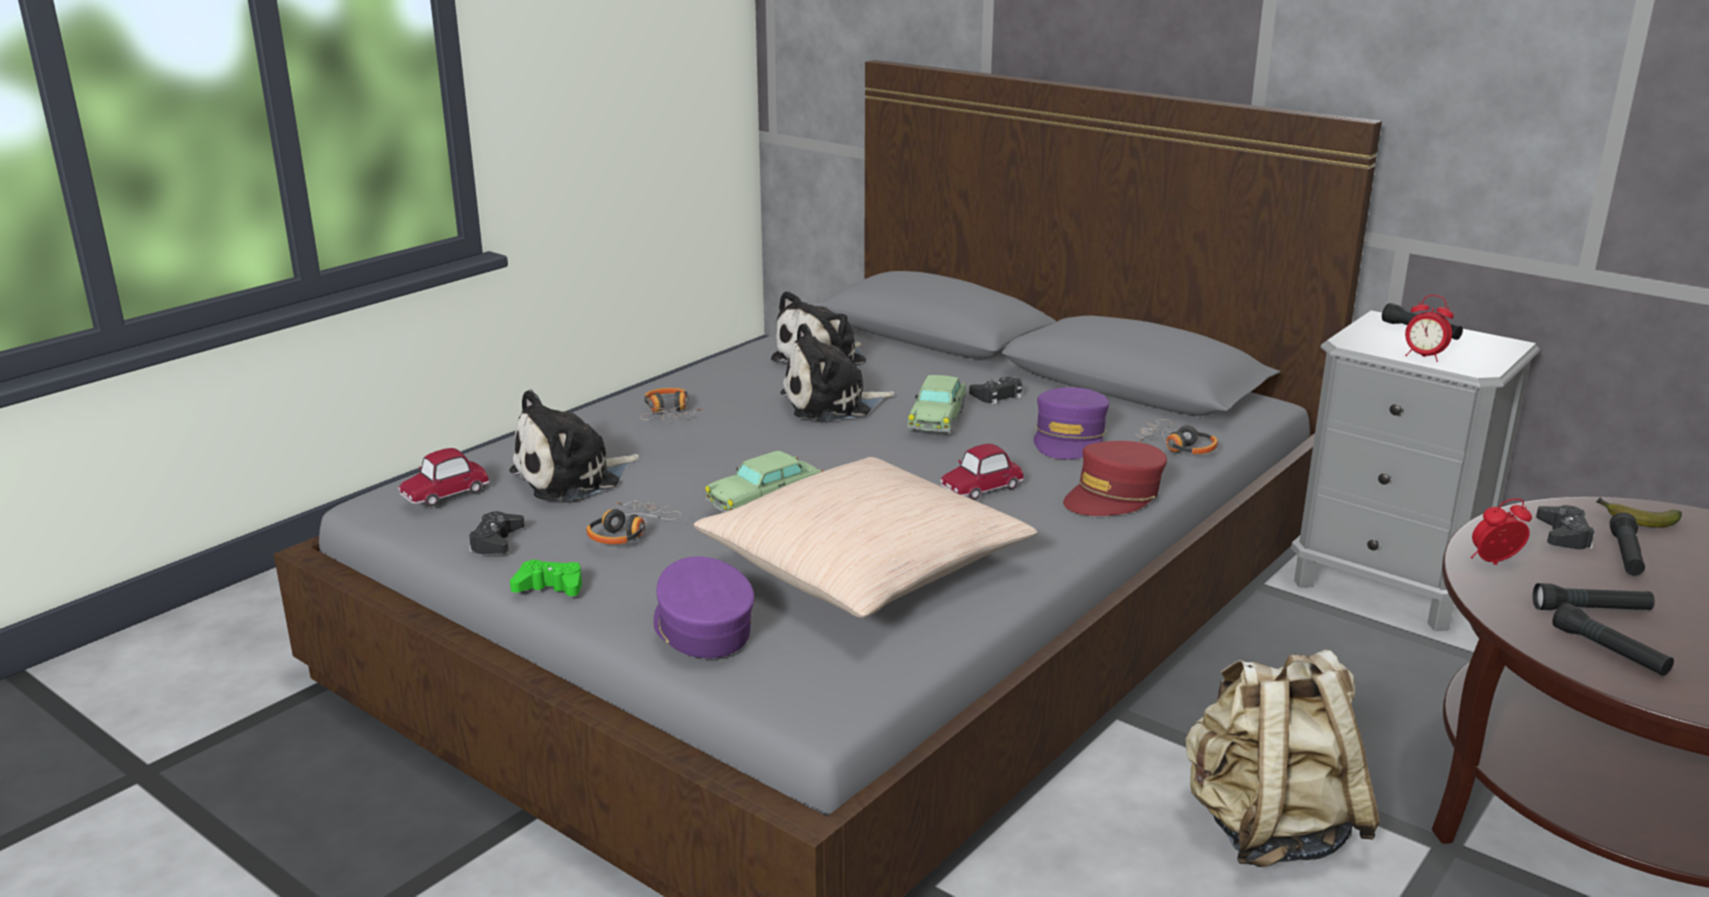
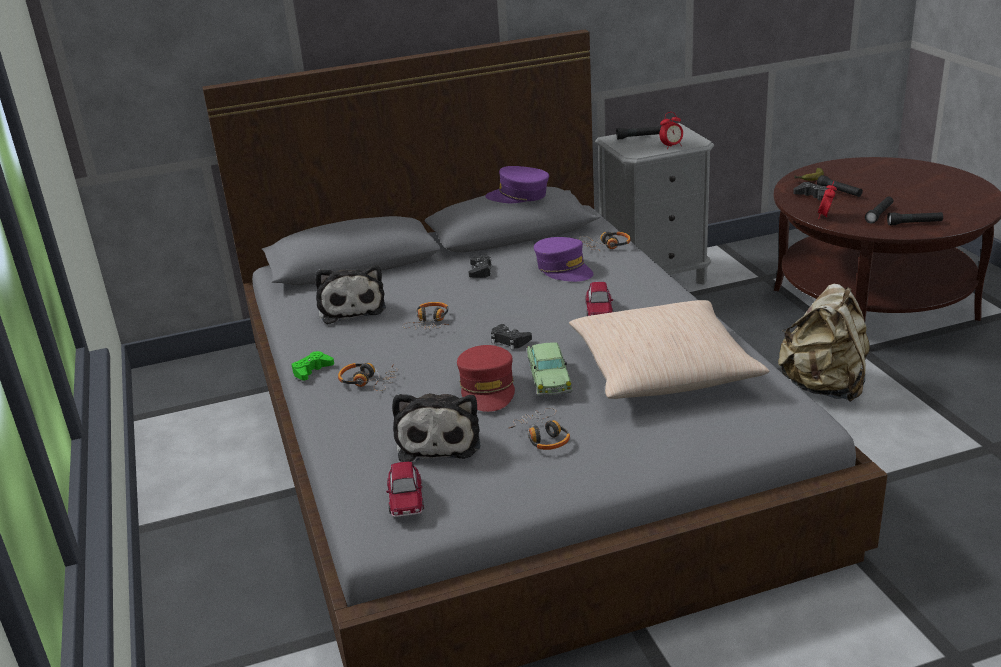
camera: 55 degrees left, 5 degrees up
black game controller [469,511,525,554] -> black game controller moved to [491,324,532,350]
green game controller [510,560,582,596] -> green game controller moved to [292,351,334,381]
purple cap [654,557,754,658] -> purple cap moved to [485,166,549,203]
plush toy [780,323,895,421] -> headphones [402,302,449,330]
toy car [907,375,966,436] -> none
red cap [1063,441,1167,516] -> red cap moved to [457,345,515,412]

